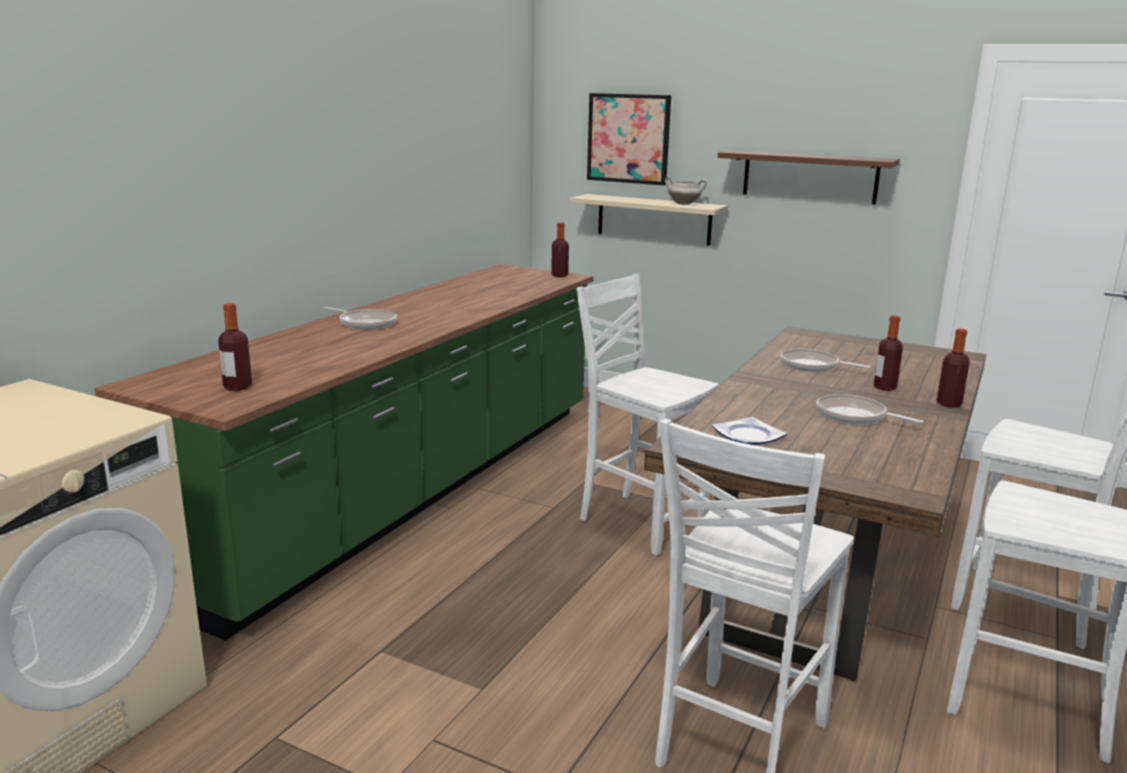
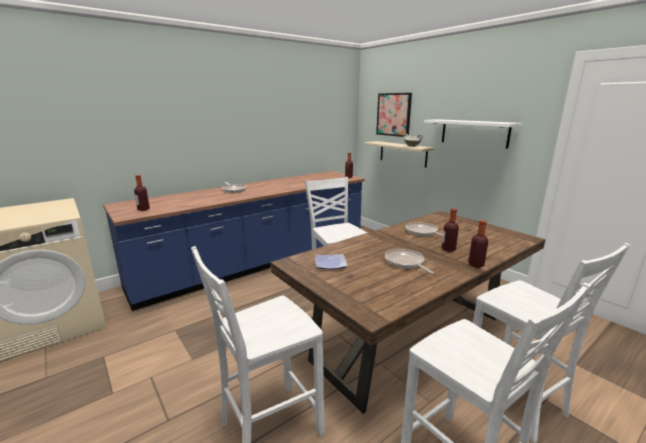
camera: 25 degrees right, 0 degrees up
green counter [95,264,594,641] -> blue counter [103,171,365,311]
brown shelf [718,150,900,205] -> white shelf [424,119,522,149]

